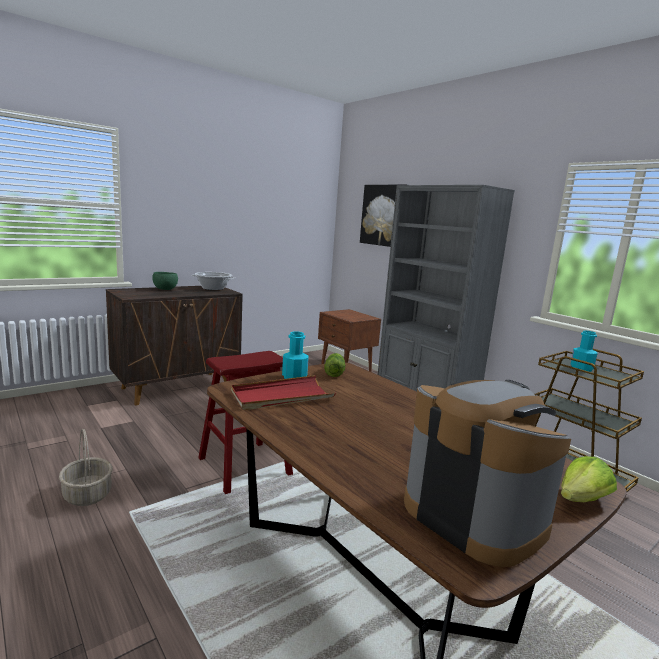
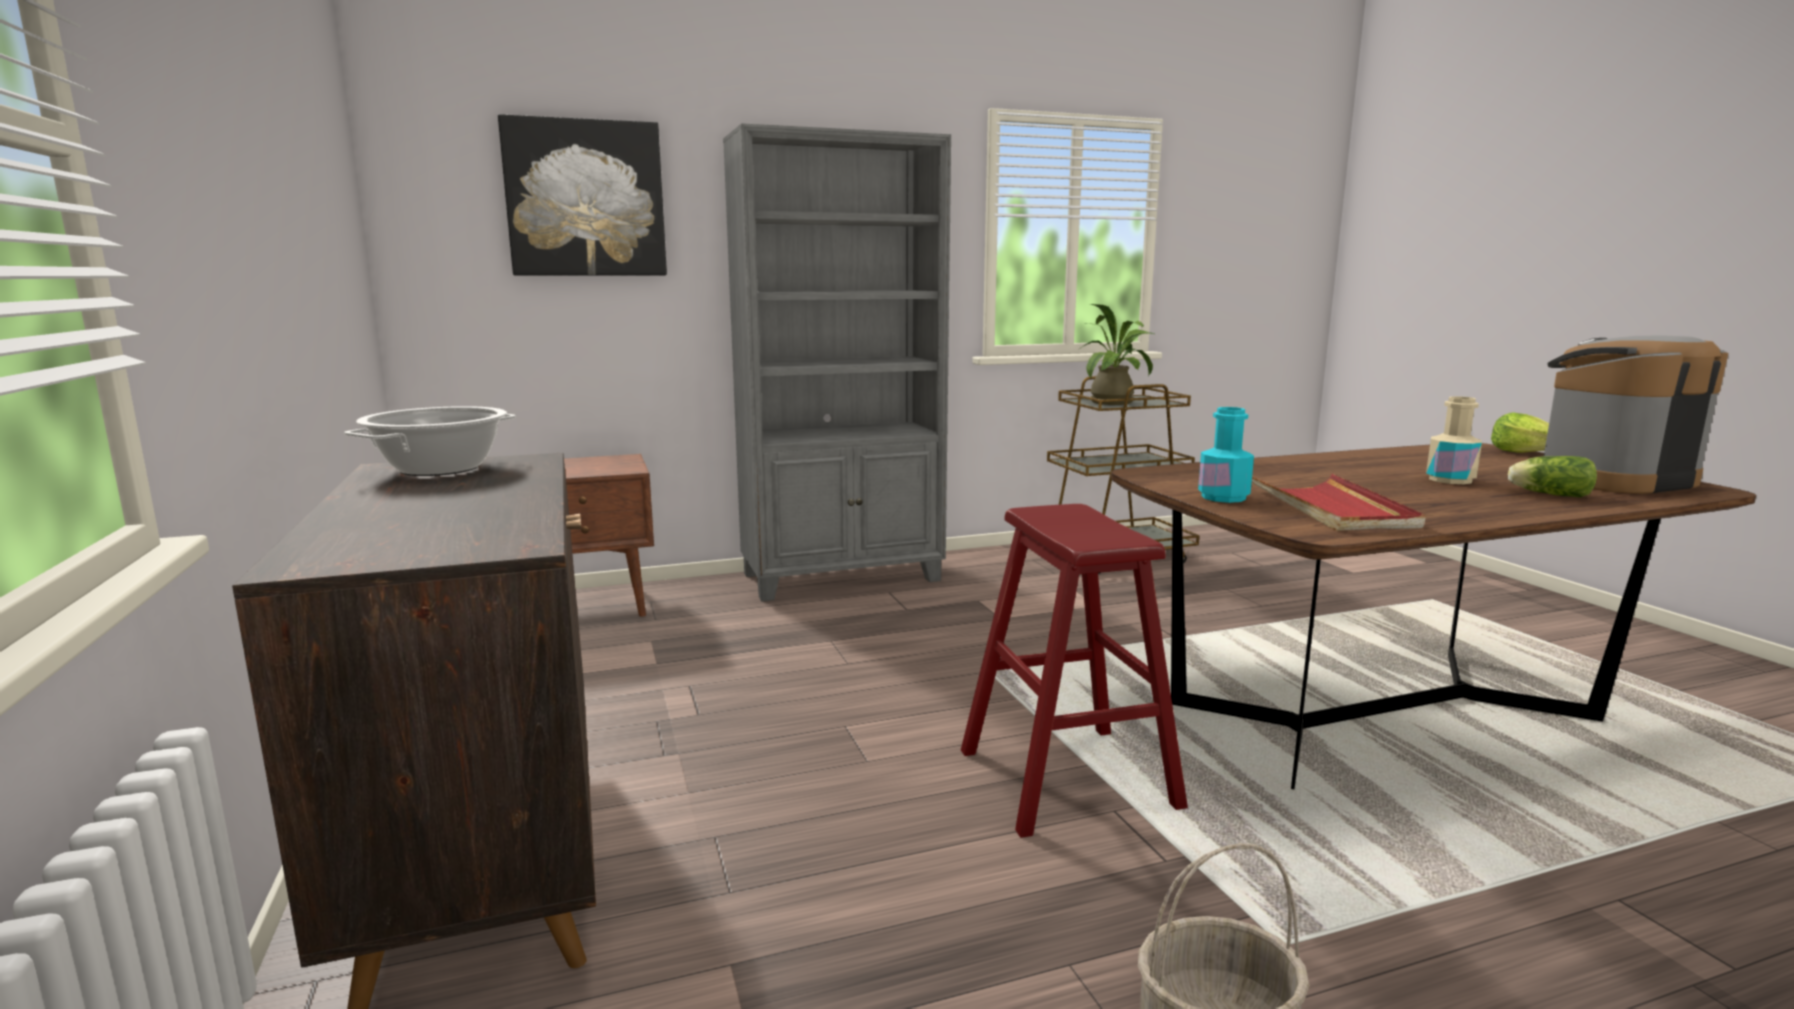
camera: 70 degrees left, 0 degrees up
green bowl [152,272,178,290] -> none
lettuce [324,353,345,377] -> lettuce moved to [1508,456,1597,498]
turquoise bottle [571,331,598,372] -> potted plant [1078,304,1154,405]
none -> beige bottle [1426,396,1482,484]

